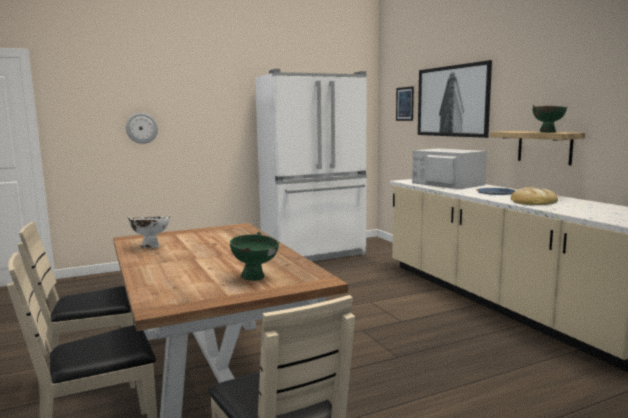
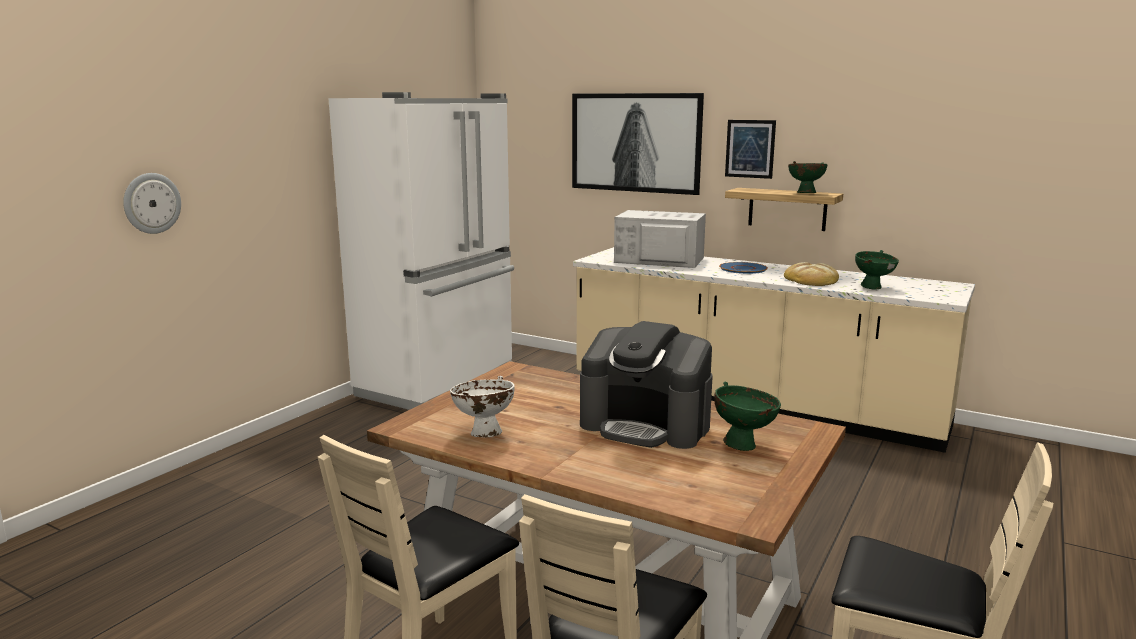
camera: 35 degrees left, 5 degrees up
picture [396,86,414,121] -> picture moved to [725,120,776,179]
none -> coffee machine [580,321,713,449]
none -> green bowl [855,250,899,289]

